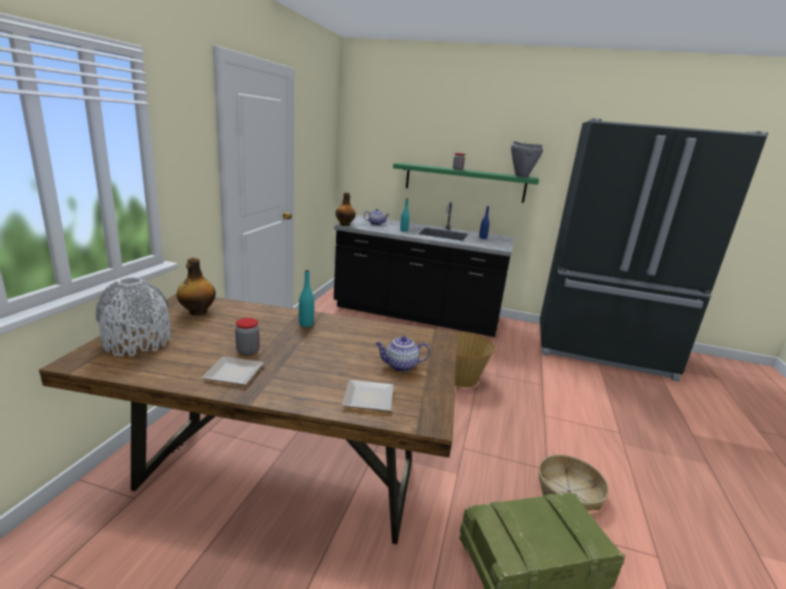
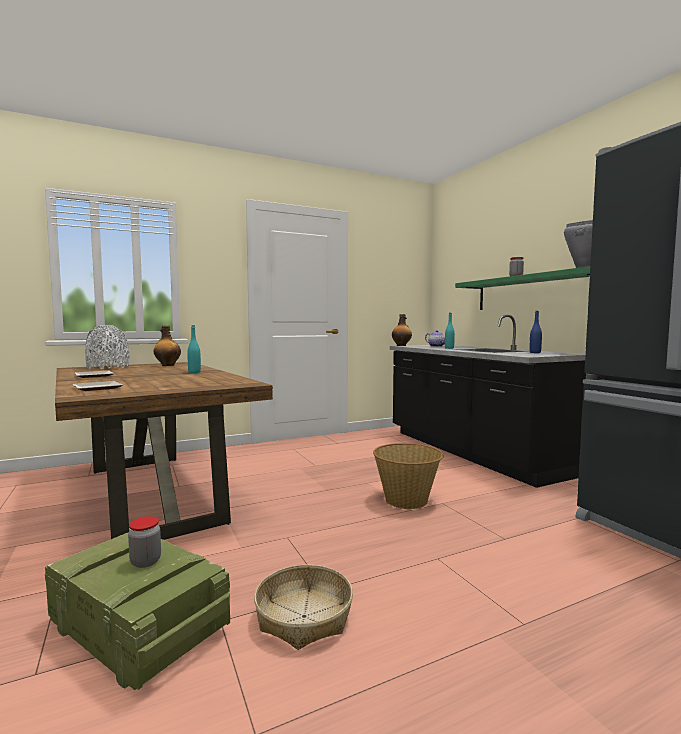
camera: 50 degrees right, 15 degrees down
jar [235,318,260,355] -> jar moved to [128,516,161,568]
teapot [375,336,430,372] -> none

